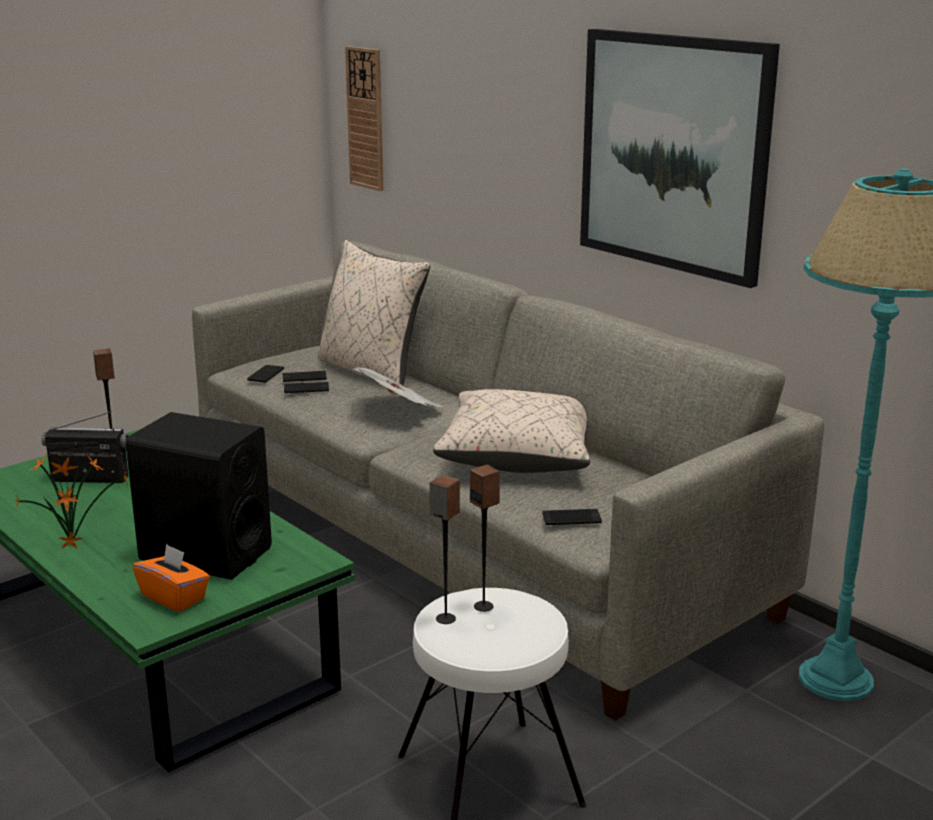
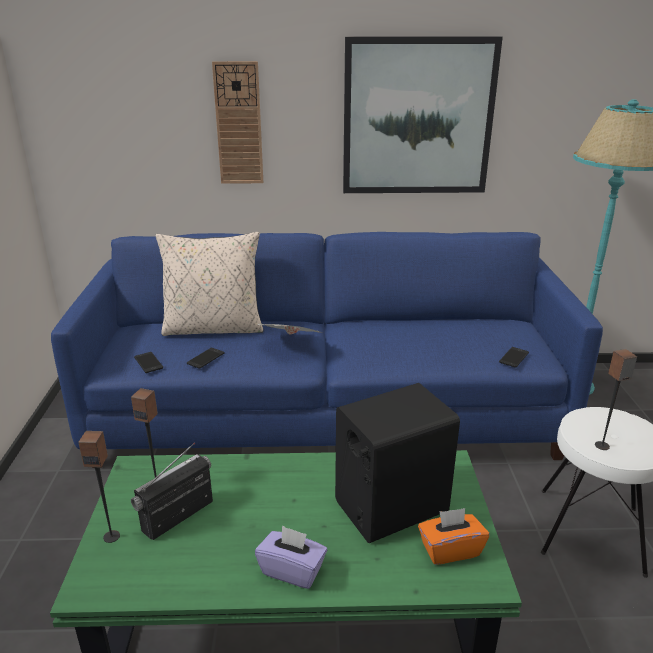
camera: 50 degrees left, 5 degrees up
potted plant [15,455,128,549] -> purple tissue box [255,525,327,589]
grey sofa [192,241,824,721] -> blue sofa [51,232,603,468]
phone [283,371,327,382] -> none
wall clock [345,46,383,191] -> wall clock moved to [212,61,263,184]
beige pillow [433,389,590,473] -> none
speaker [470,465,500,612] -> speaker moved to [78,431,120,543]

